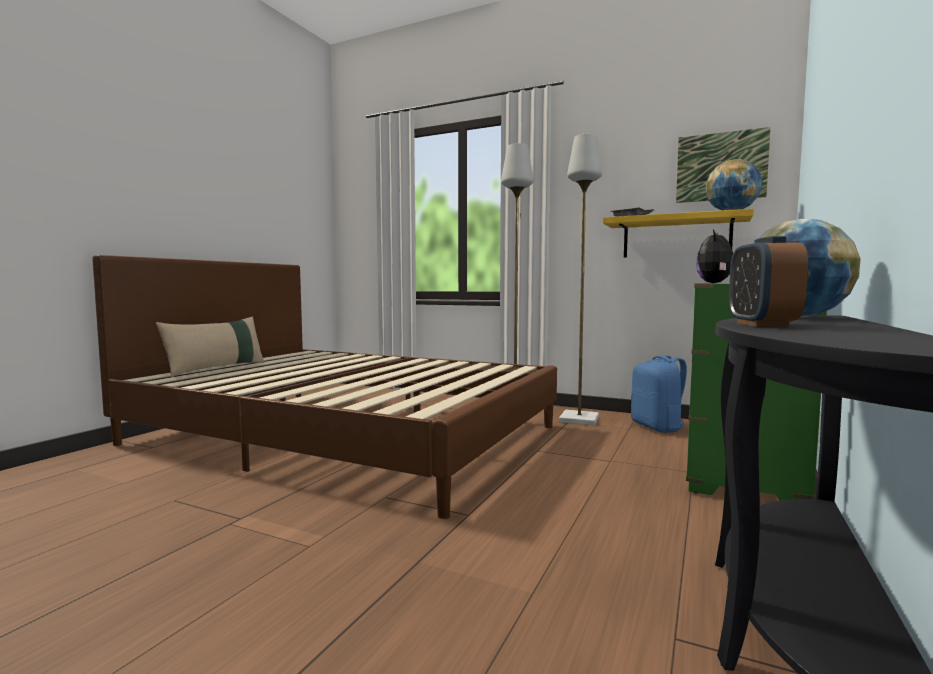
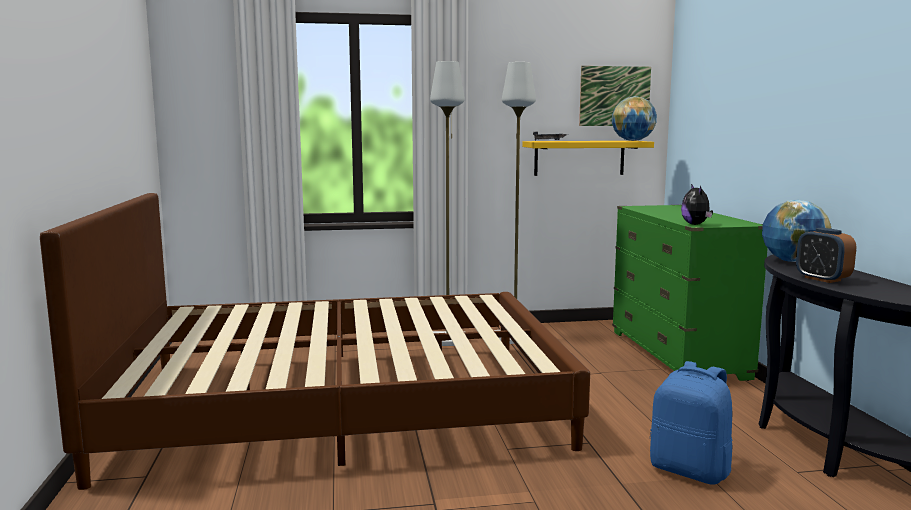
camera: 35 degrees left, 5 degrees up
beige pillow [156,317,265,377] -> none
blue backpack [631,355,689,433] -> blue backpack moved to [650,361,732,485]

